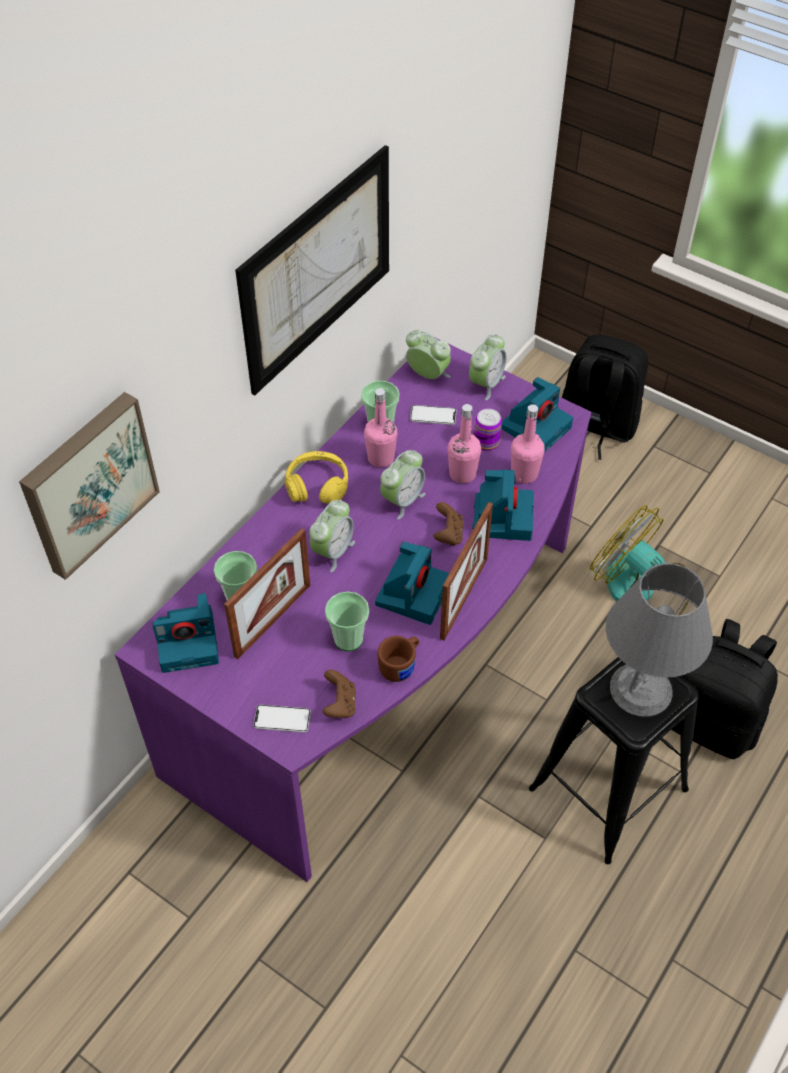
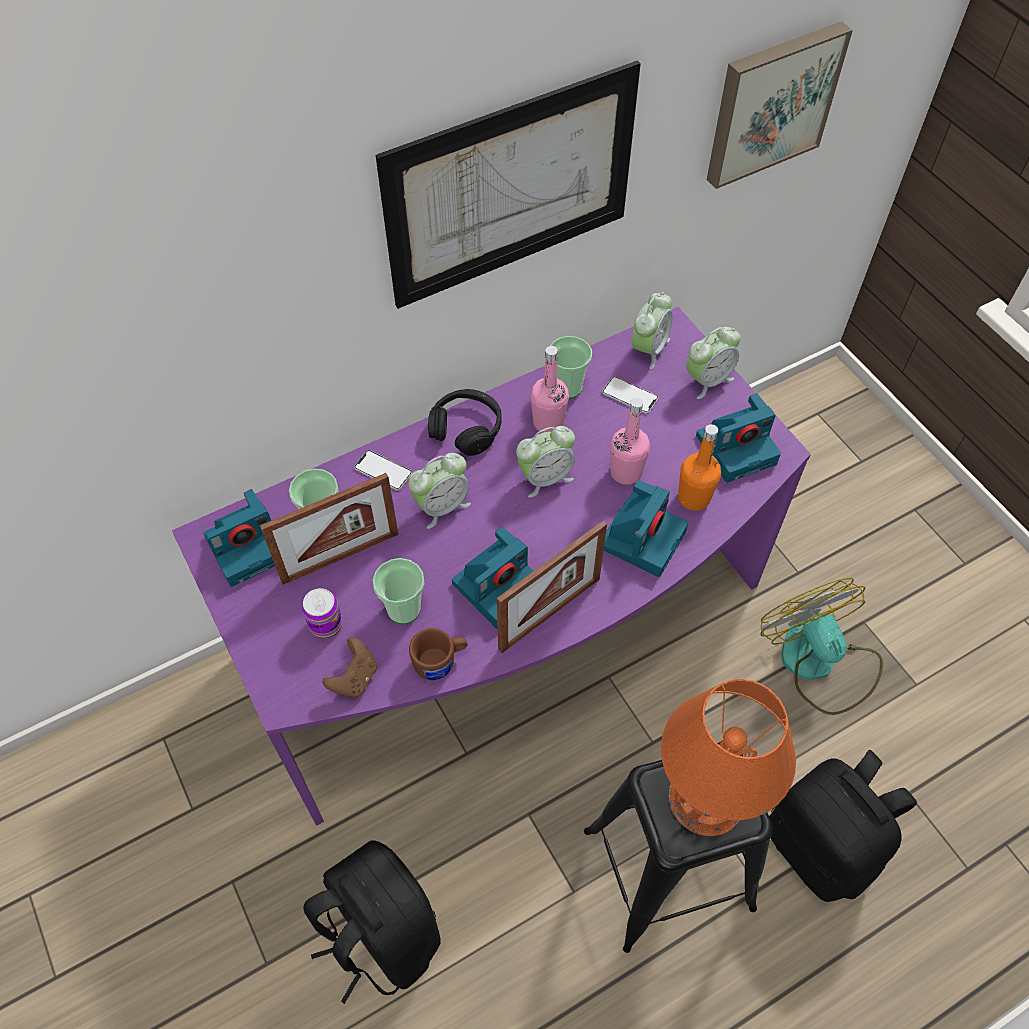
camera: 25 degrees right, 5 degrees up
picture [19,392,160,580] -> picture moved to [707,21,853,189]
camera [152,593,219,673] -> camera turned 45 degrees counterclockwise [204,489,275,587]
phone [253,705,311,733] -> phone moved to [354,450,412,490]
yellow headphones [285,451,348,504] -> black headphones [428,389,502,456]
alarm clock [406,330,451,379] -> alarm clock turned 60 degrees clockwise [632,292,673,369]
brown game controller [434,502,464,546] -> none
can [474,409,502,451] -> can moved to [302,588,342,639]
pink bottle [511,404,545,484] -> orange bottle [678,424,721,511]
black backpack [562,334,648,460] -> black backpack moved to [303,840,441,1004]
grey table lamp [606,563,713,717] -> orange table lamp [661,679,796,836]

